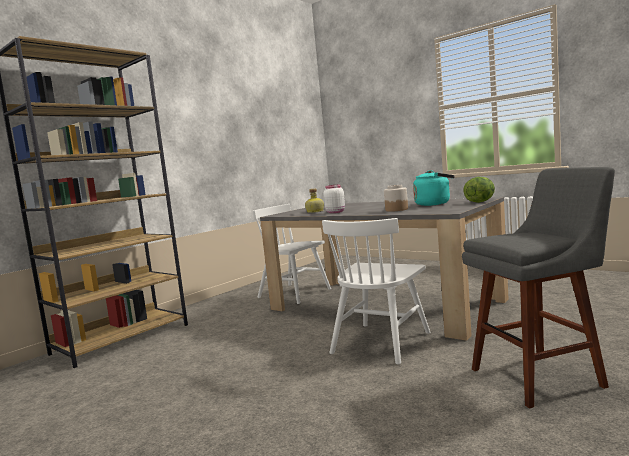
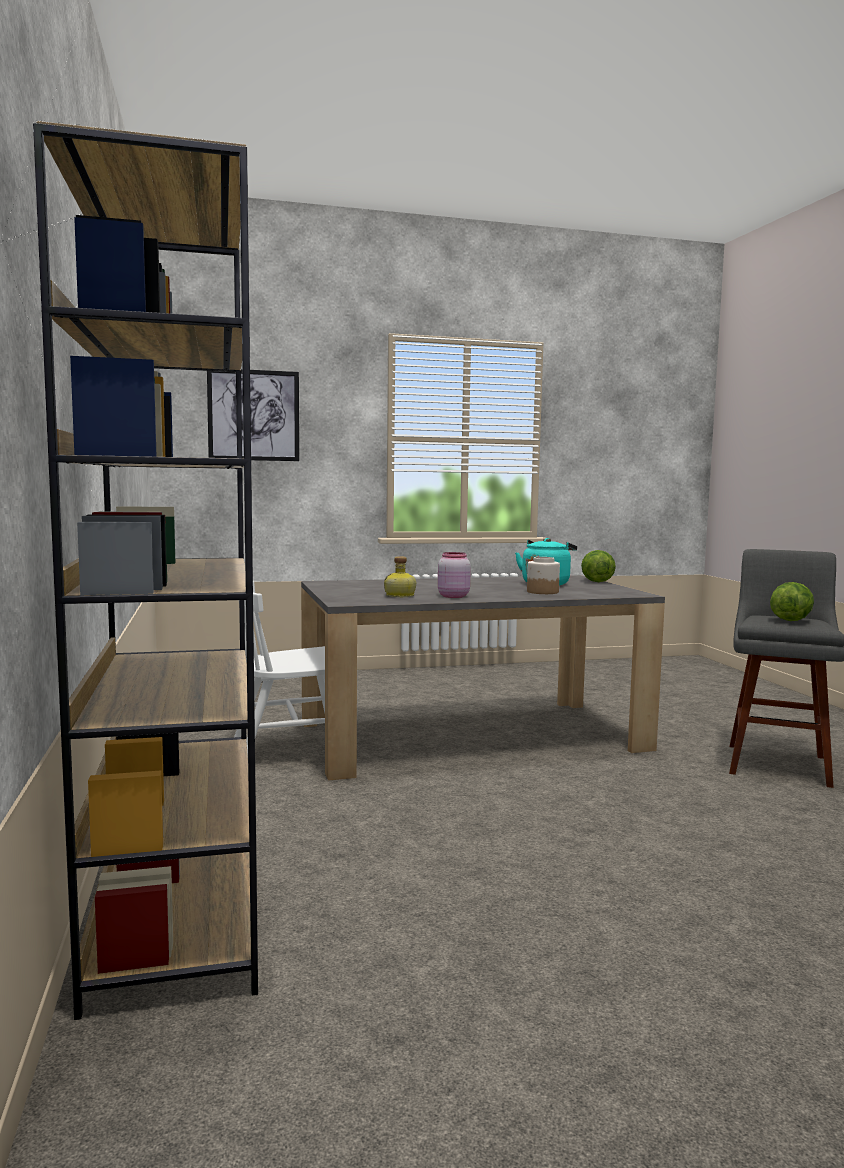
camera: 55 degrees left, 0 degrees up
white chair [322,218,430,365] -> none
white jar [324,184,345,213] -> pink jar [438,552,471,598]
none -> picture [207,369,299,461]
none -> lettuce [770,582,814,621]

